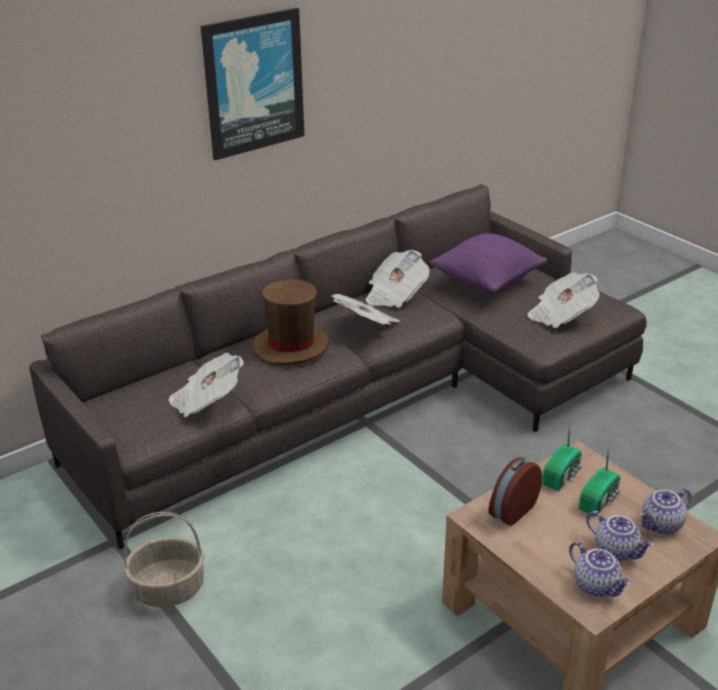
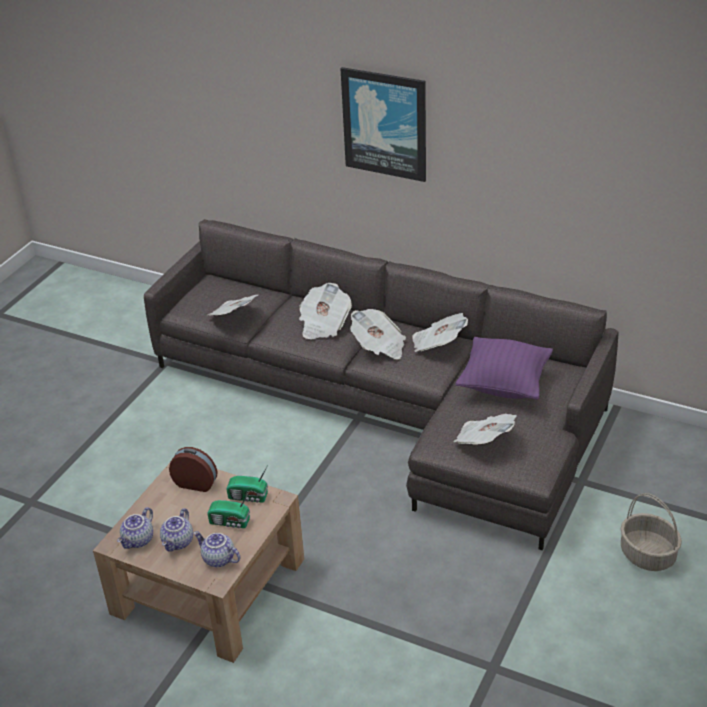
camera: 65 degrees right, 5 degrees up
basket [123,512,204,608] -> basket moved to [621,493,682,571]
brown hat [253,279,329,366] -> newspaper [299,283,352,339]

